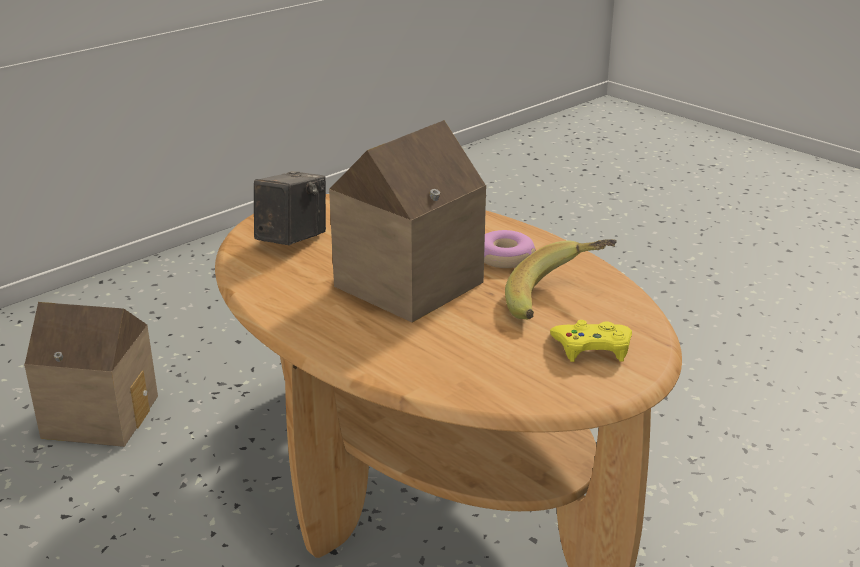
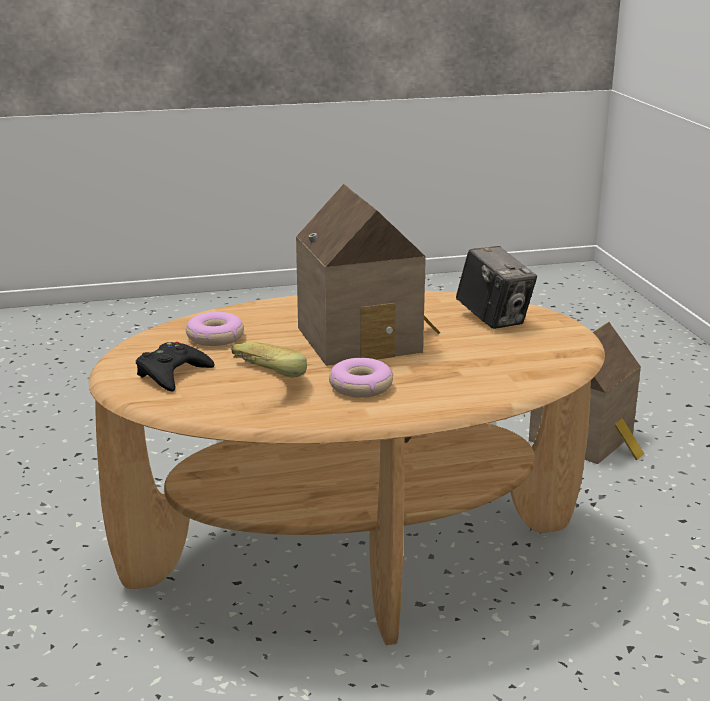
camera: 120 degrees right, 5 degrees down
yellow game controller [550,320,632,362] -> black game controller [136,342,215,391]
none -> donut [186,312,244,346]

